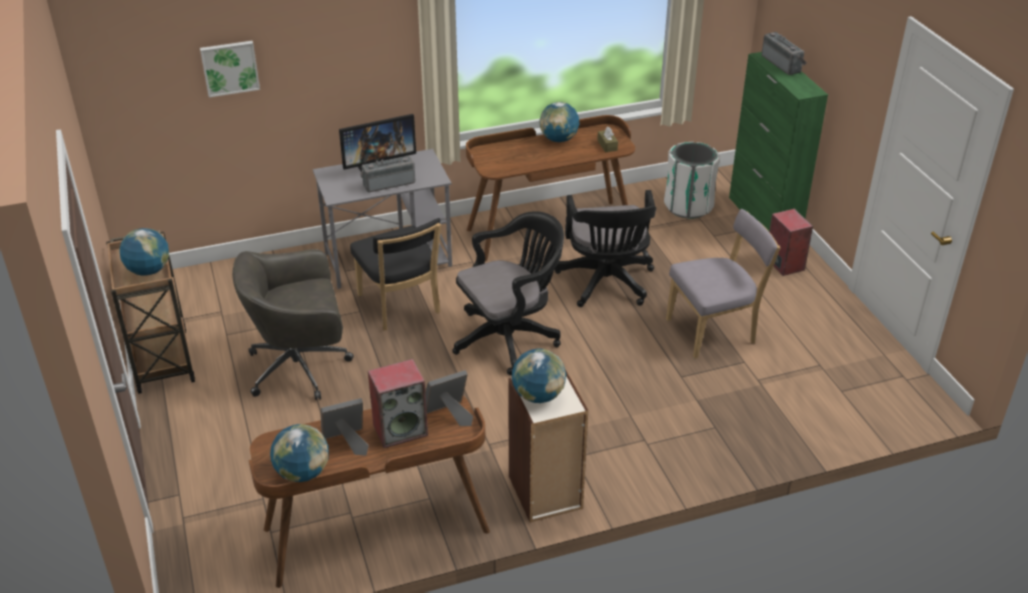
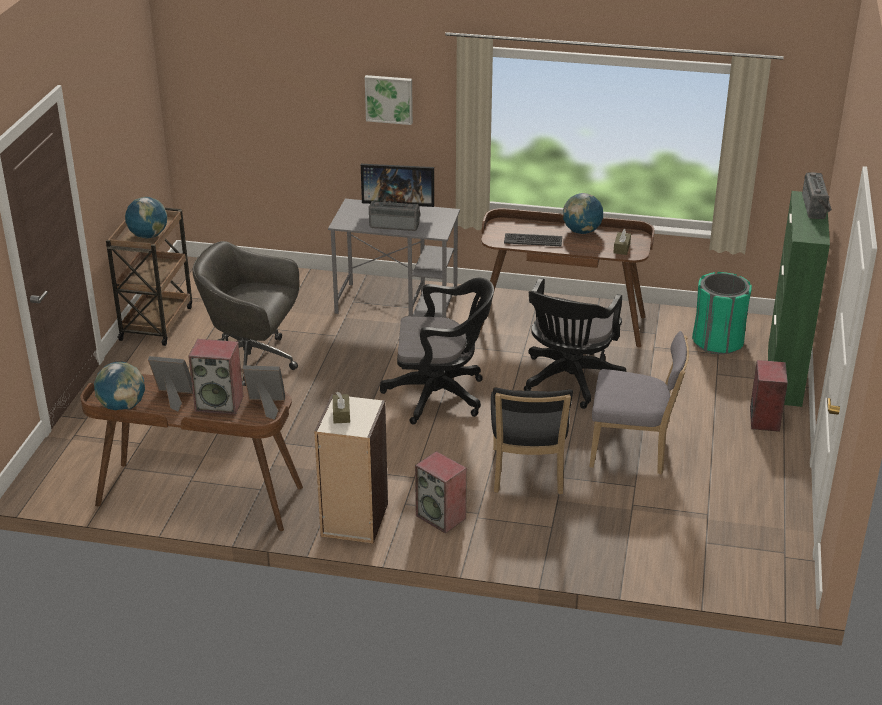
camera: 30 degrees right, 5 degrees down
picture [200,41,260,97] -> picture moved to [365,75,413,125]
black chair [350,218,441,330] -> black chair moved to [491,388,573,494]
globe [512,349,566,403] -> brown tissue box [333,392,350,423]
white trash can [664,142,720,218] -> green trash can [692,272,752,354]
none -> speaker [415,451,467,534]
none -> keyboard [504,233,562,246]

